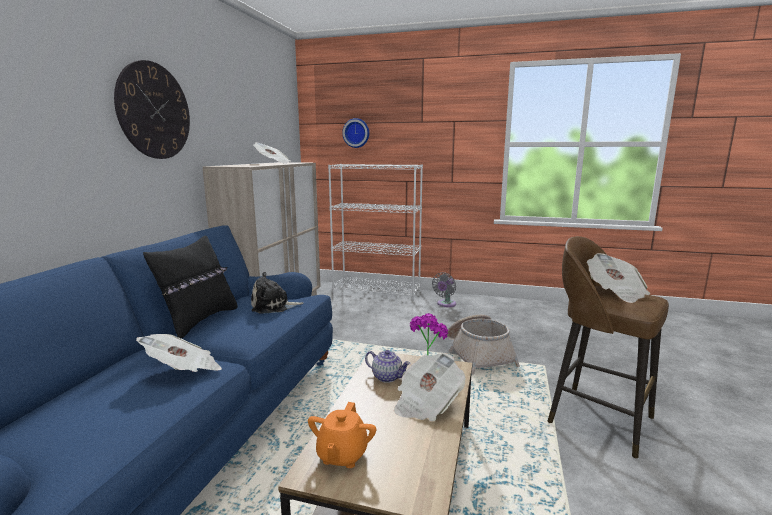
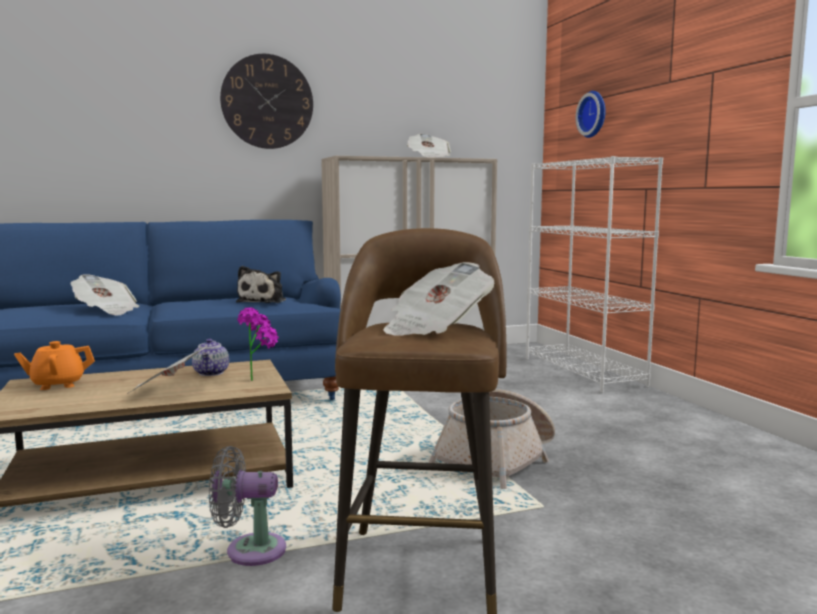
camera: 55 degrees right, 5 degrees down
black pillow [143,236,238,339] -> none
plush toy [251,272,303,313] -> plush toy turned 120 degrees counterclockwise [236,266,286,303]
grey fan [432,272,456,307] -> grey fan moved to [209,446,286,566]

